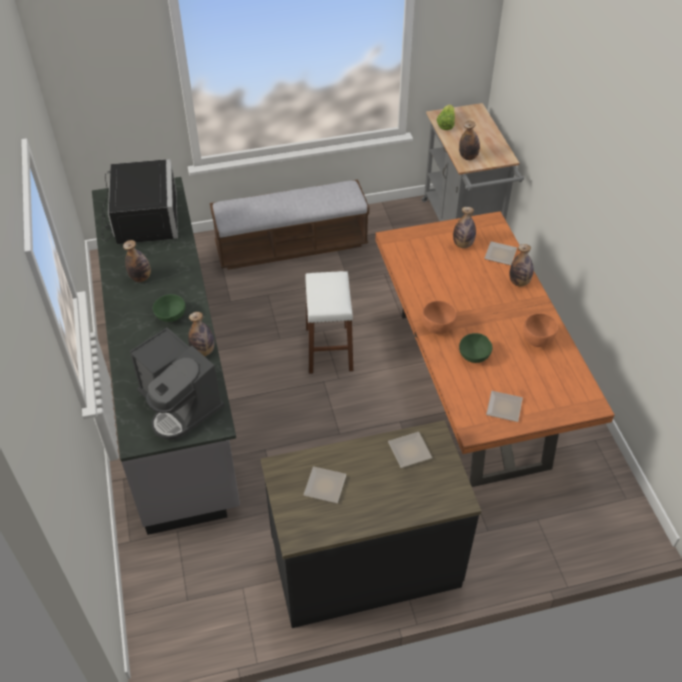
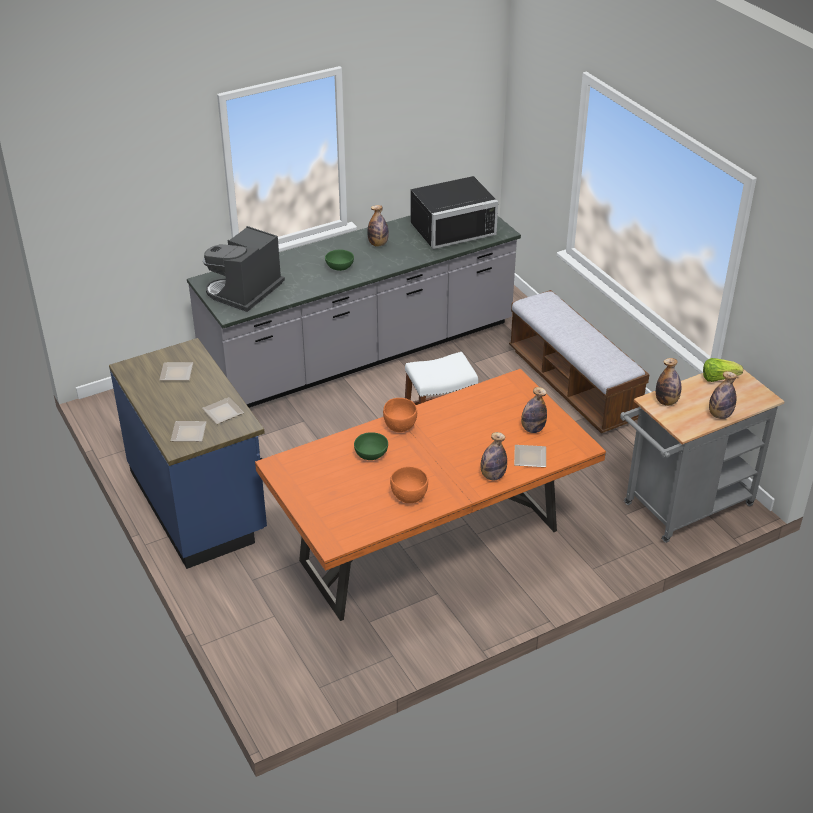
camera: 75 degrees right, 10 degrees down
bottle [188,312,215,356] -> bottle moved to [709,371,737,419]
black counter [261,420,481,628] -> blue counter [109,338,267,569]
plate [486,391,523,422] -> plate moved to [171,421,207,442]

